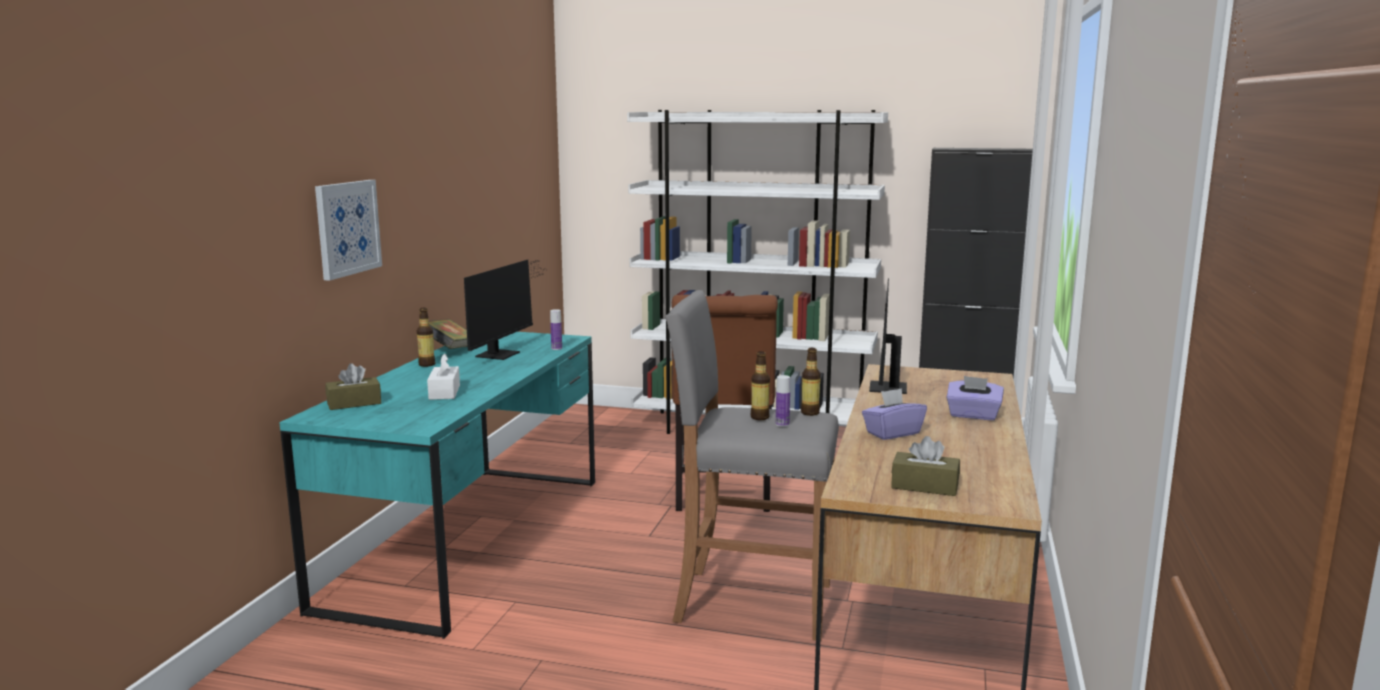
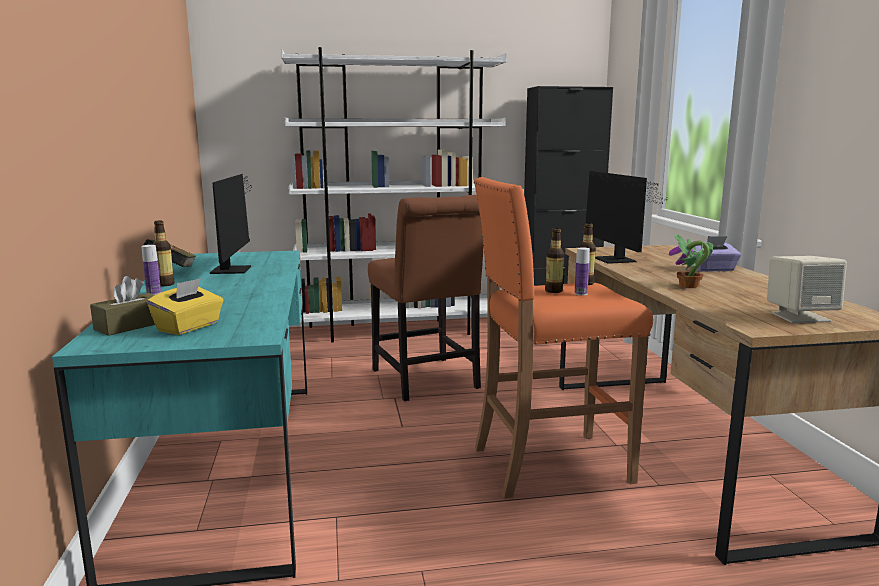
camera: 25 degrees left, 0 degrees up
picture [315,180,382,281] -> none
white tissue box [427,353,460,400] -> none
bottle [550,309,562,350] -> bottle moved to [142,245,161,295]
grey stool [665,290,839,641] -> orange stool [474,177,653,499]
purple tissue box [862,388,927,440] -> potted plant [669,234,713,288]
brown tissue box [891,436,960,496] -> beige speaker [767,256,847,323]
none -> yellow tissue box [147,278,224,335]

